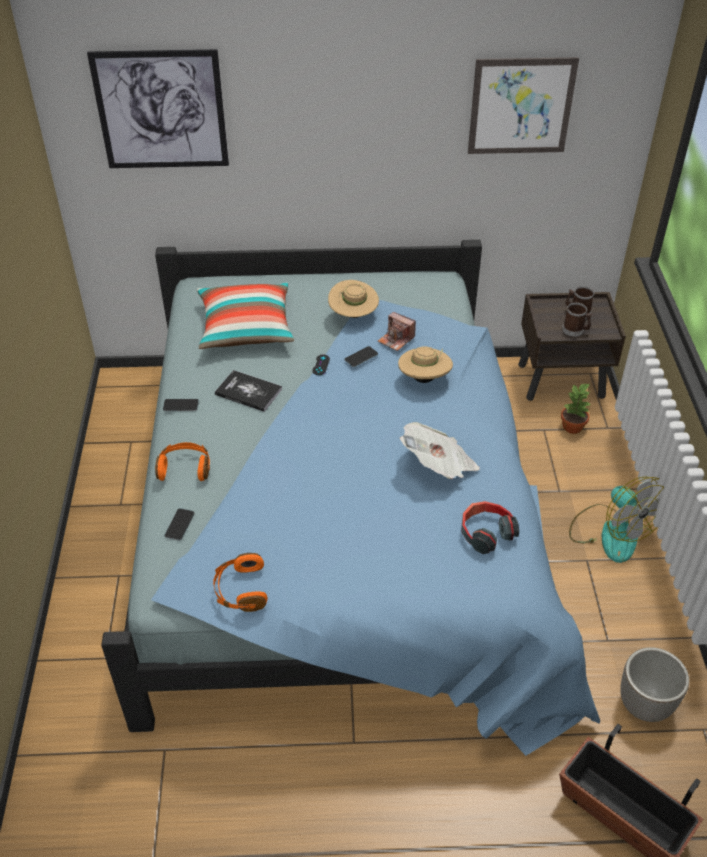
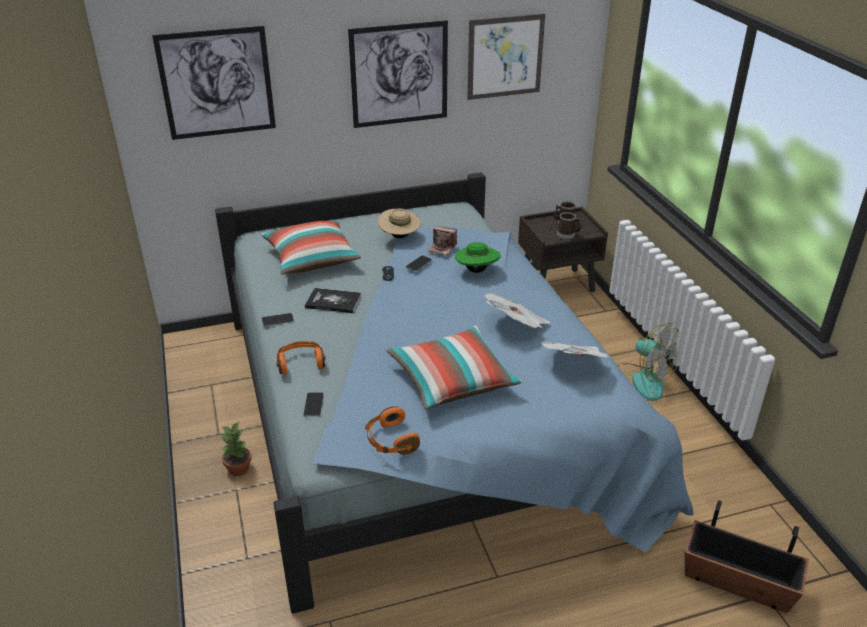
camera: 15 degrees left, 10 degrees down
beige hat [398,347,453,383] -> green hat [455,241,501,273]
headphones [461,501,519,554] -> newspaper [542,342,609,357]
potted plant [561,383,590,434] -> potted plant moved to [220,421,252,476]
planter [620,647,689,722] -> none
none -> picture [348,20,448,128]
none -> pillow [386,326,522,410]

